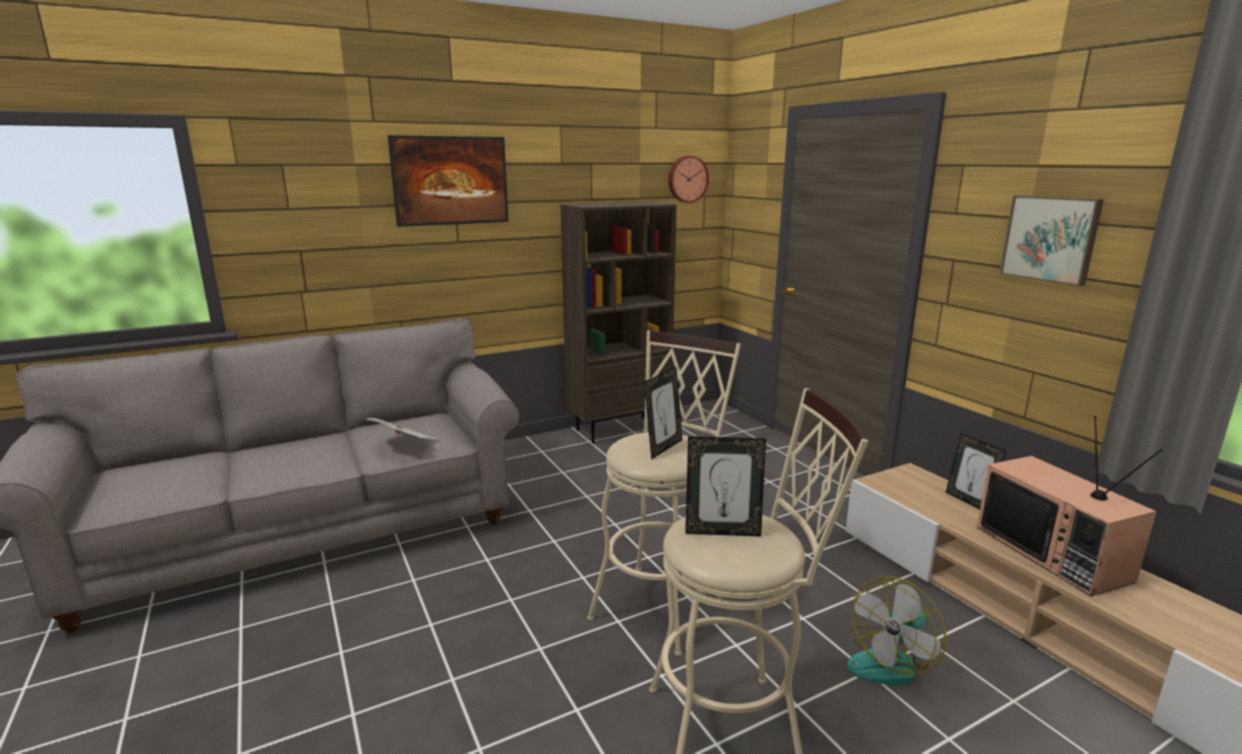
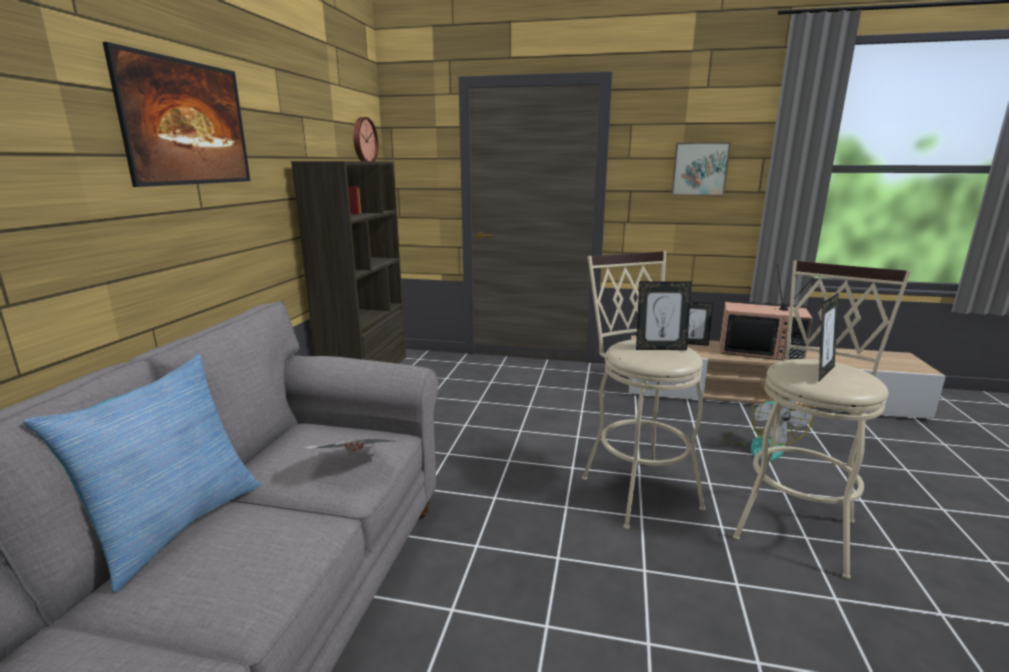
camera: 50 degrees left, 0 degrees up
picture frame [644,367,682,460] -> picture frame turned 105 degrees clockwise [636,281,692,350]
none -> pillow [23,354,261,593]

